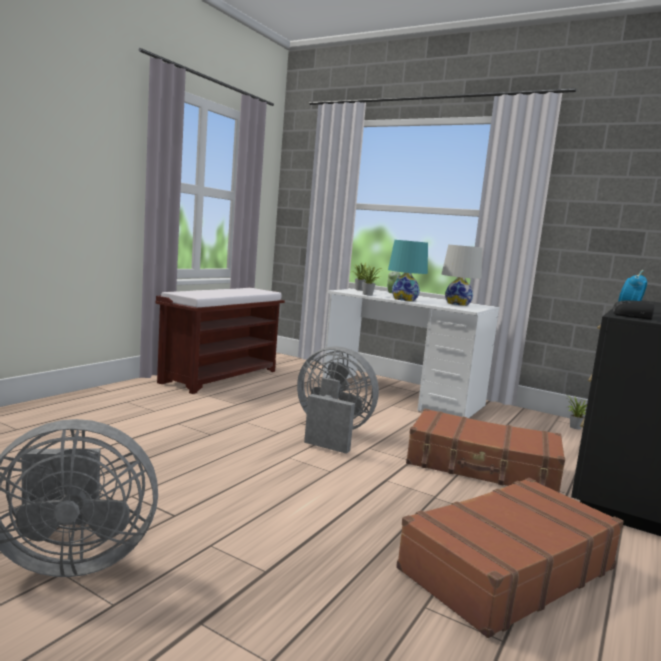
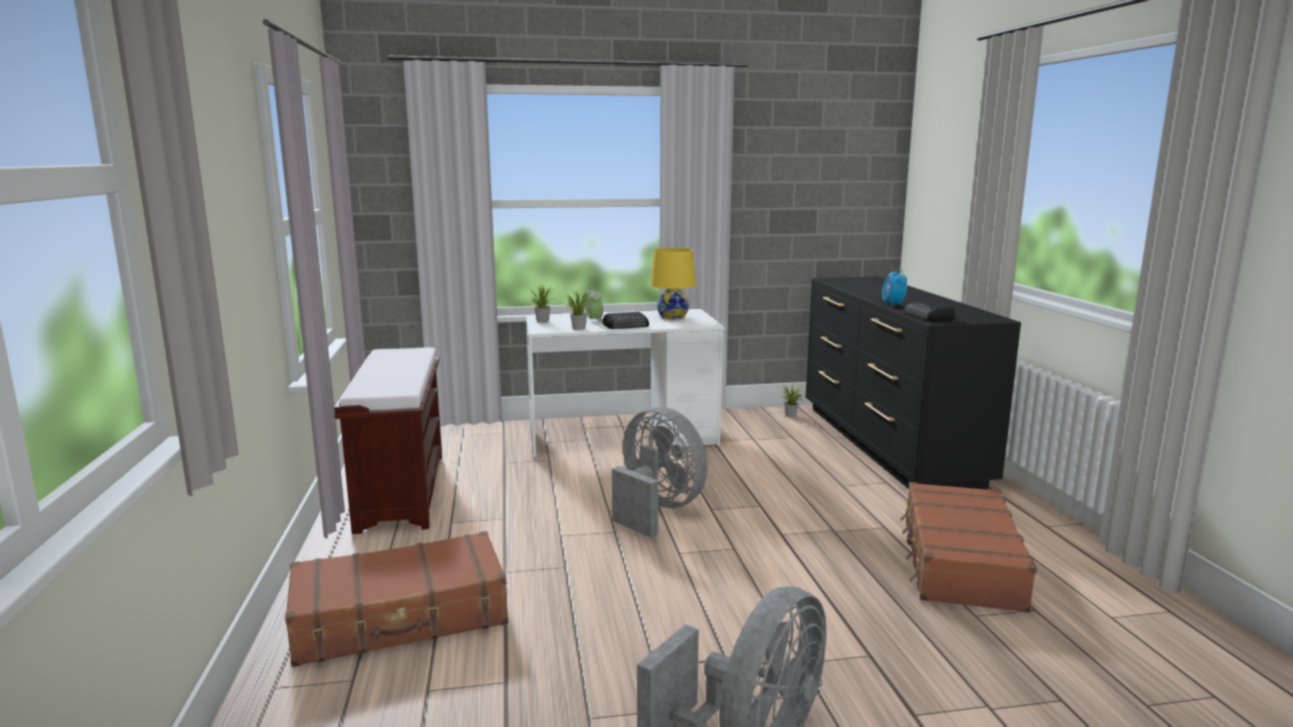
camera: 40 degrees left, 5 degrees up
grey fan [297,346,379,454] -> grey fan turned 60 degrees clockwise [612,407,708,538]
turquoise table lamp [388,240,428,301] -> radio [603,312,649,329]
brown suitcase [406,408,565,493] -> brown suitcase moved to [285,531,508,667]
white table lamp [442,245,482,306] -> yellow table lamp [650,248,696,319]

